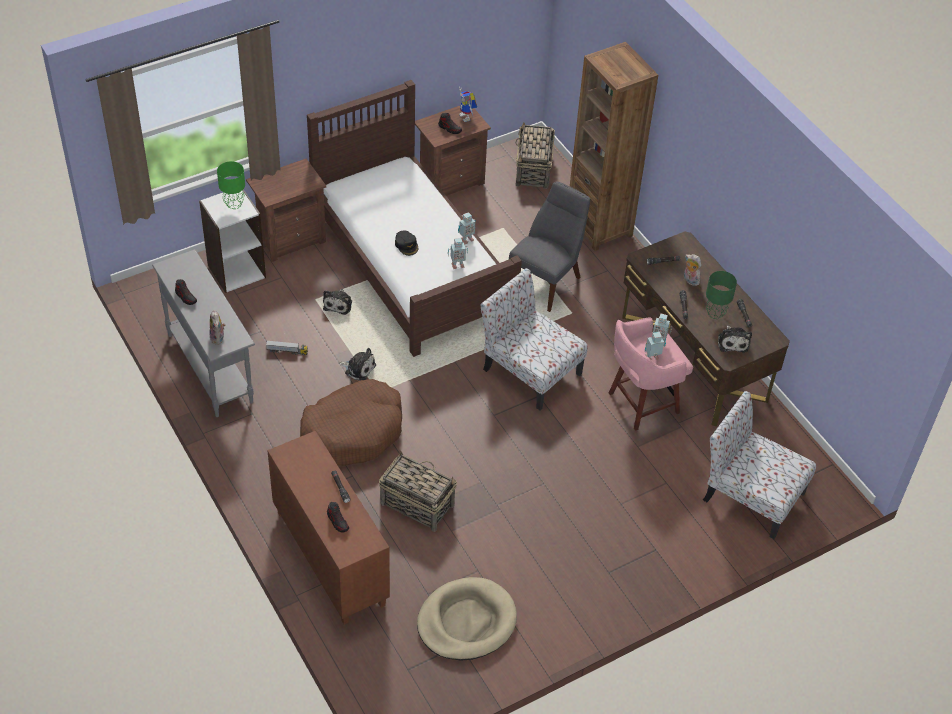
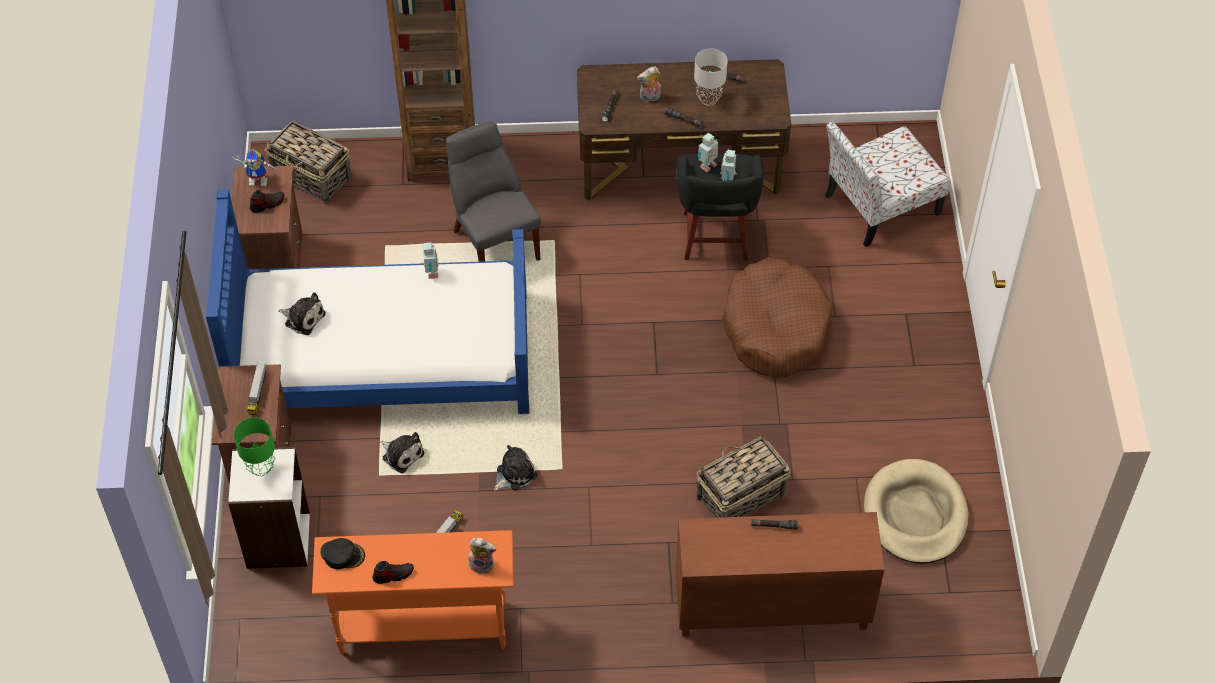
camera: 60 degrees left, 5 degrees up
grey console table [152,249,255,417] -> orange console table [312,530,514,655]
brown dog bed [300,379,402,466] -> brown dog bed moved to [722,257,832,378]
brown bed [307,80,522,357] -> blue bed [206,189,529,414]
shoe [327,502,349,533] -> none
black cap [395,230,418,256] -> black cap moved to [321,538,365,569]
toy robot [448,238,468,269] -> none
chair [481,268,588,410] -> none
pink stool [609,317,693,431] -> black stool [676,154,764,260]
green table lamp [706,271,737,319] -> grey table lamp [694,49,728,106]
plush toy [718,325,752,353] -> plush toy moved to [278,292,326,335]
none -> toy truck [247,362,266,415]

